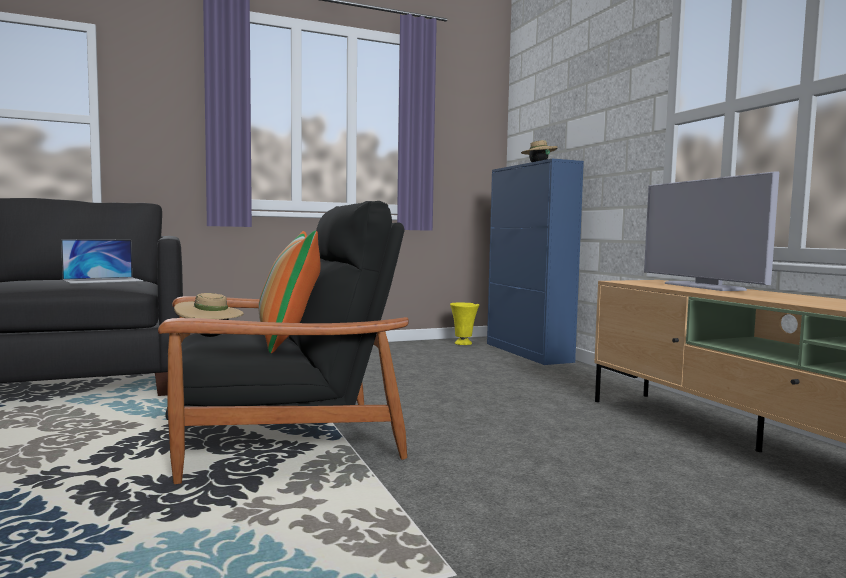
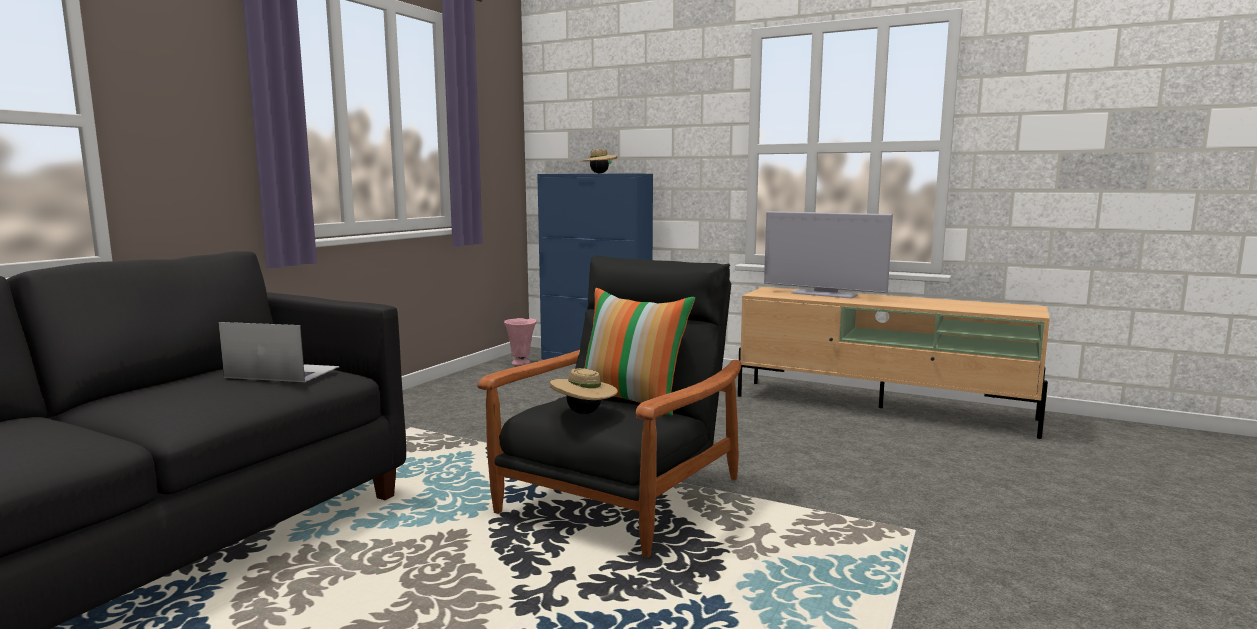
camera: 40 degrees left, 5 degrees up
laptop [61,239,143,284] -> laptop turned 90 degrees counterclockwise [218,322,339,382]
yellow vase [450,302,479,345] -> pink vase [504,318,537,366]

